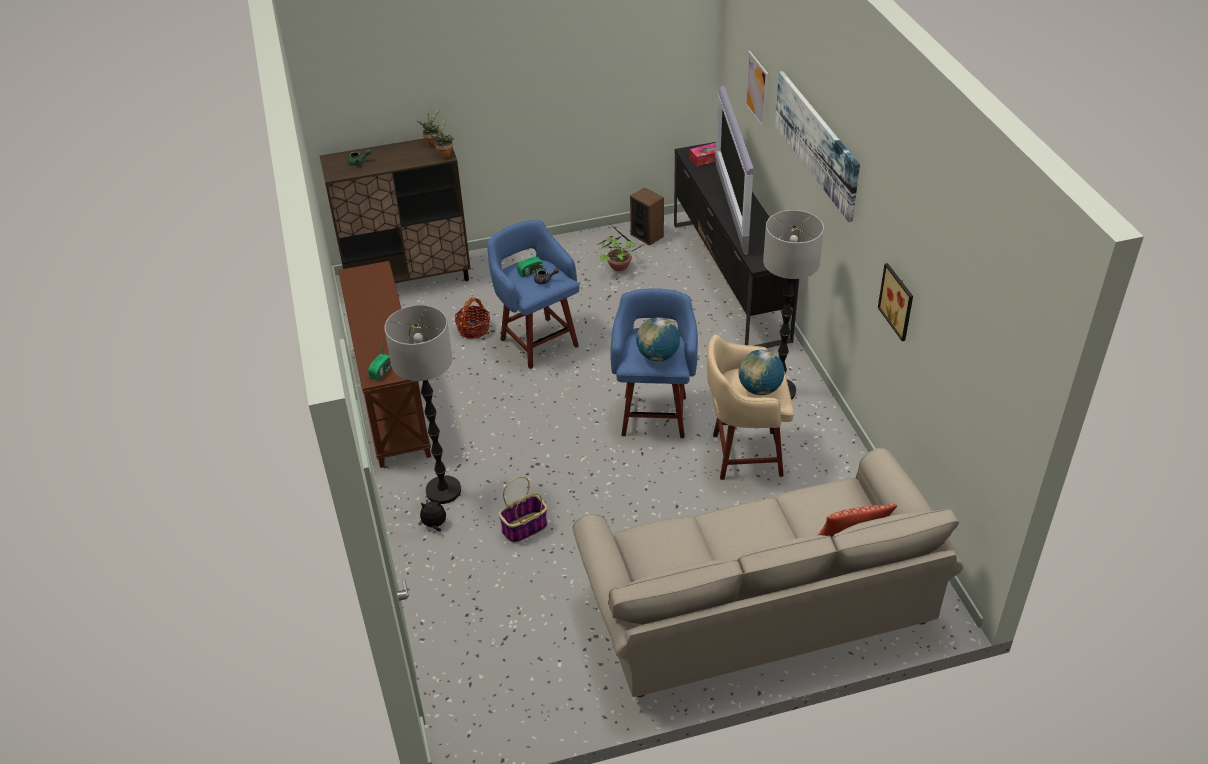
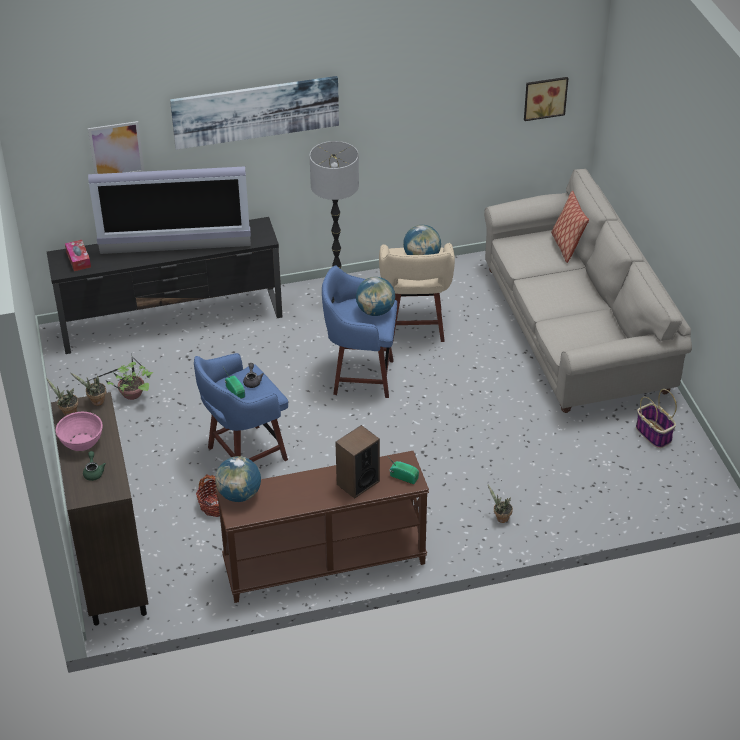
camera: 90 degrees left, 0 degrees up
floor lamp [385,305,461,504] -> none
plush toy [418,500,446,531] -> potted plant [488,485,513,523]
basket [499,477,548,543] -> basket moved to [636,389,677,448]
speaker [630,188,664,246] -> speaker moved to [335,425,380,499]
picture [878,263,913,341] -> picture moved to [524,77,568,121]
none -> pink bowl [56,412,103,451]
none -> globe [215,456,261,502]

